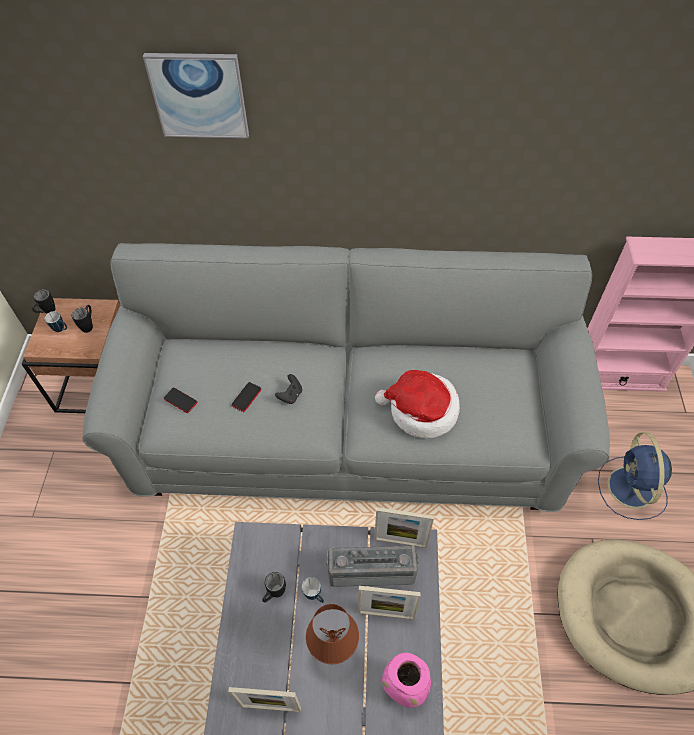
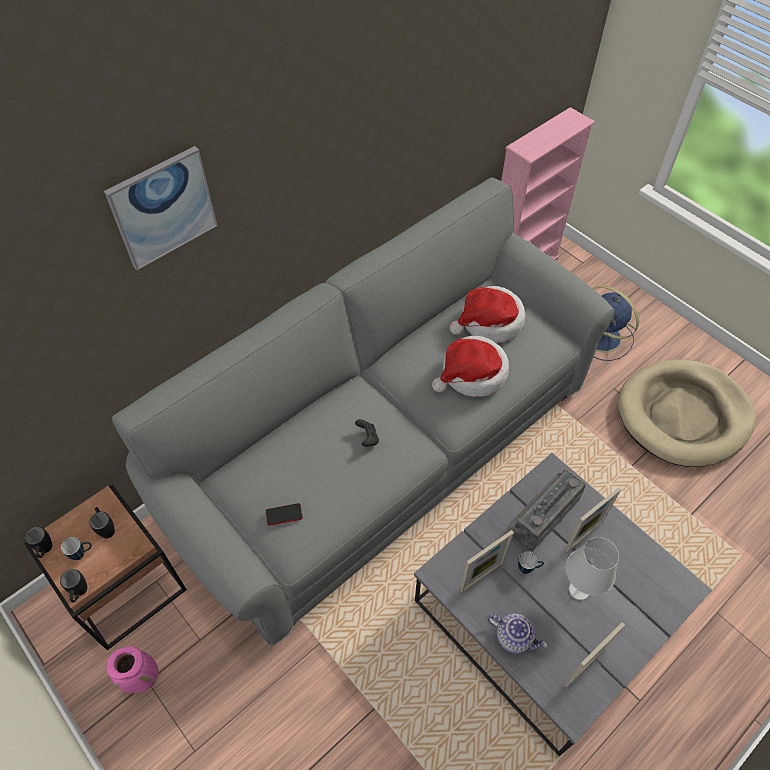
camera: 45 degrees left, 0 degrees up
phone [231,382,261,412] -> none
black mug [262,572,286,602] -> black mug moved to [60,569,87,603]
brown table lamp [306,604,359,664] -> white table lamp [566,537,619,600]
picture frame [374,507,434,548] -> picture frame moved to [460,530,514,592]
pink vase [382,653,431,708] -> pink vase moved to [106,646,158,693]
none -> hat [450,286,525,343]
none -> teapot [487,614,547,654]

